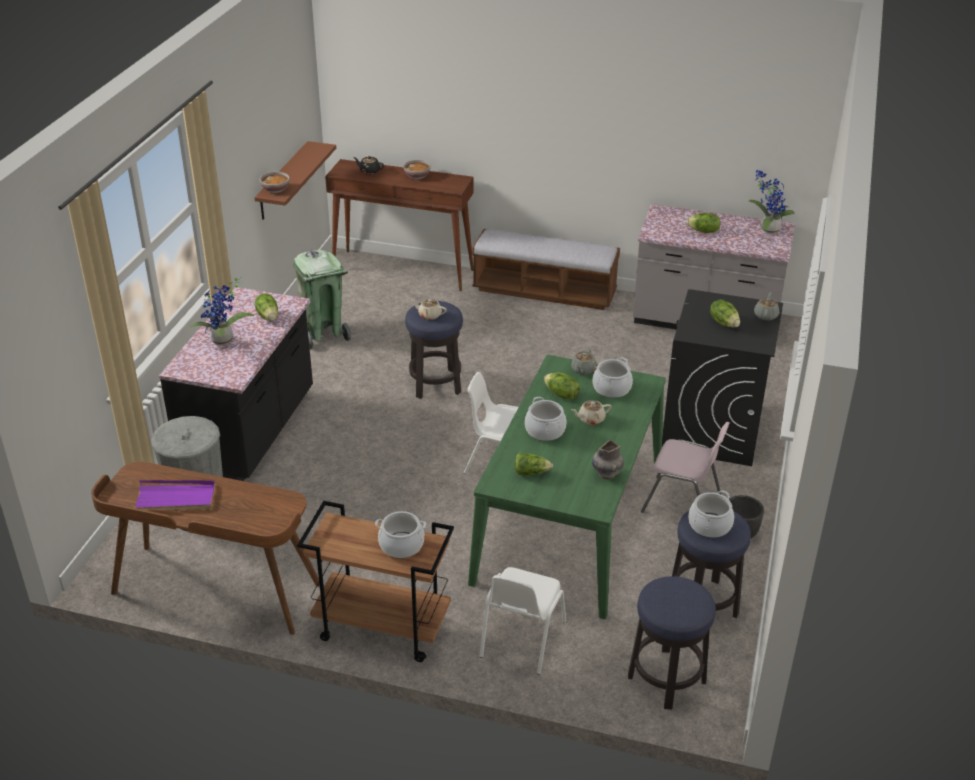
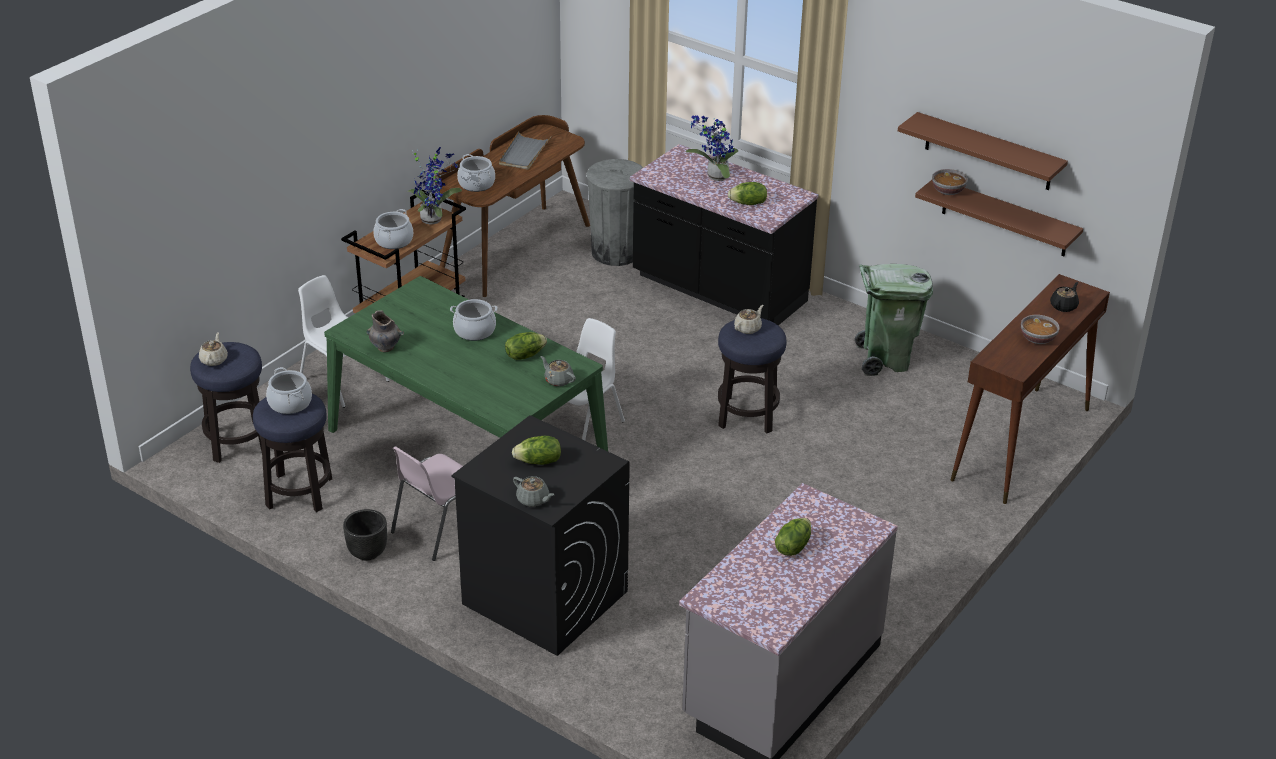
camera: 110 degrees right, 0 degrees up
purple tray [135,480,216,509] -> grey tray [499,131,551,170]
bench [472,229,620,310] -> none
lettuce [515,453,553,476] -> none
beige teapot [571,400,612,425] -> beige teapot moved to [199,332,228,366]
cooking pot [593,357,633,398] -> cooking pot moved to [457,154,495,192]
potted plant [749,170,795,234] -> potted plant moved to [407,147,462,225]
none -> brown shelf [898,112,1068,190]

